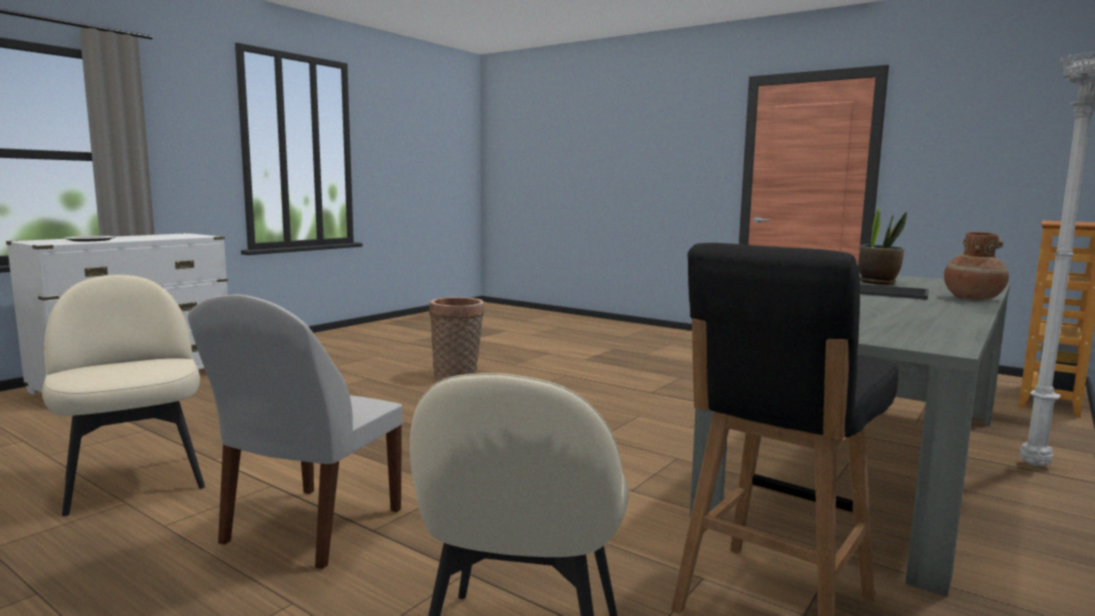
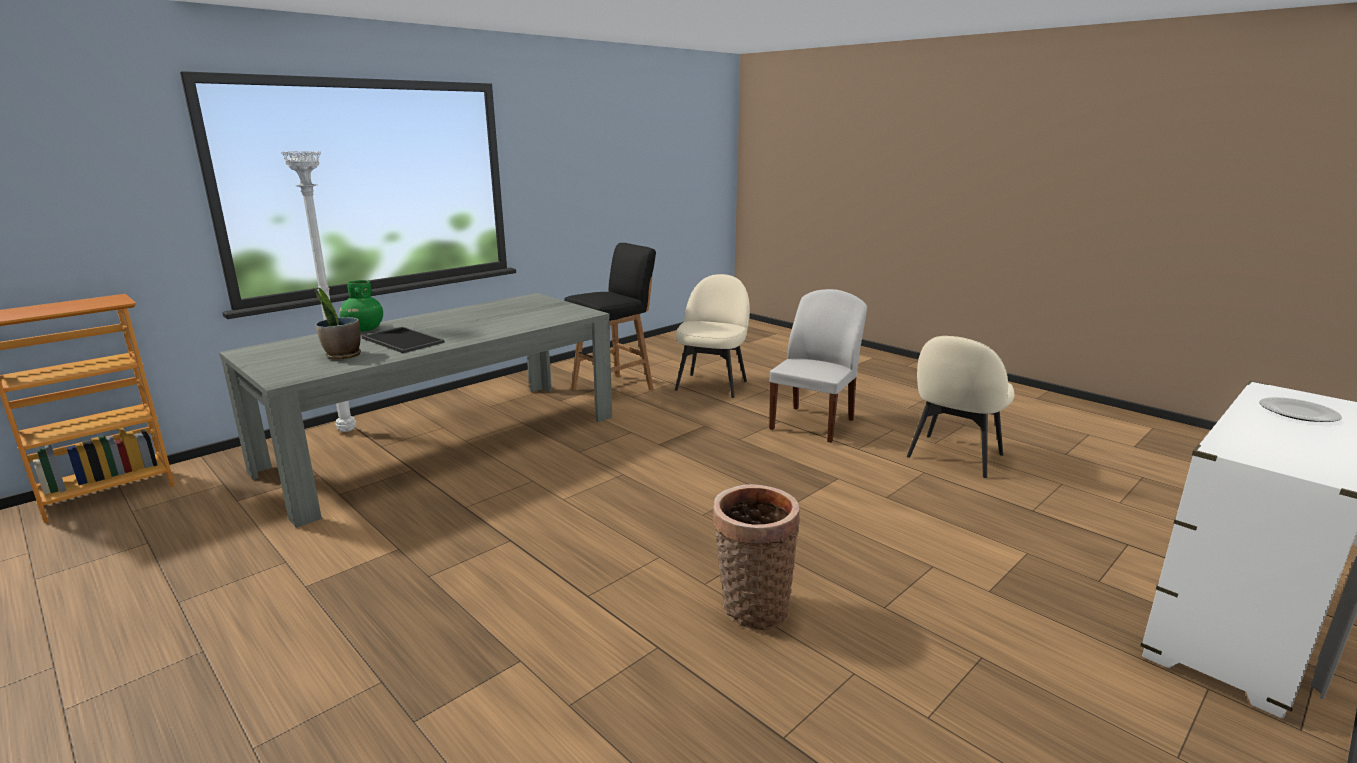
camera: 170 degrees left, 10 degrees up
beige chair [42,274,205,516] -> beige chair turned 60 degrees clockwise [907,336,1015,478]
brown vase [944,232,1009,299] -> green vase [339,280,383,332]

